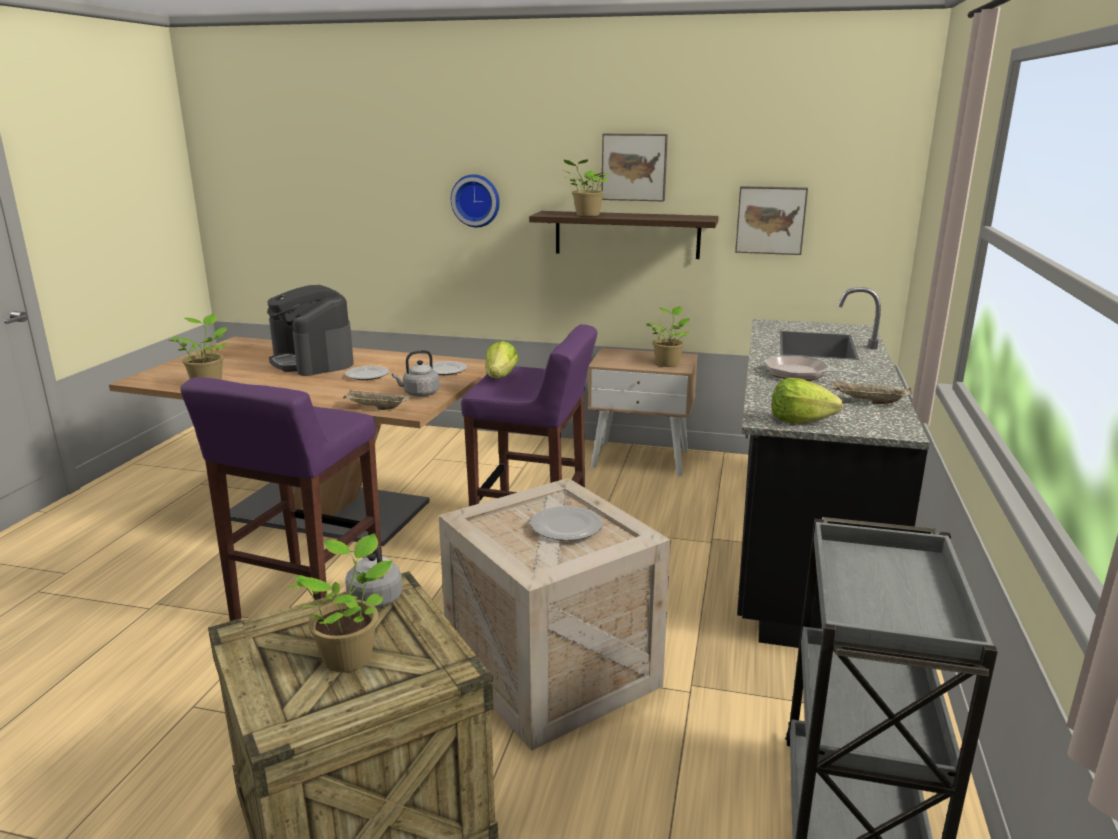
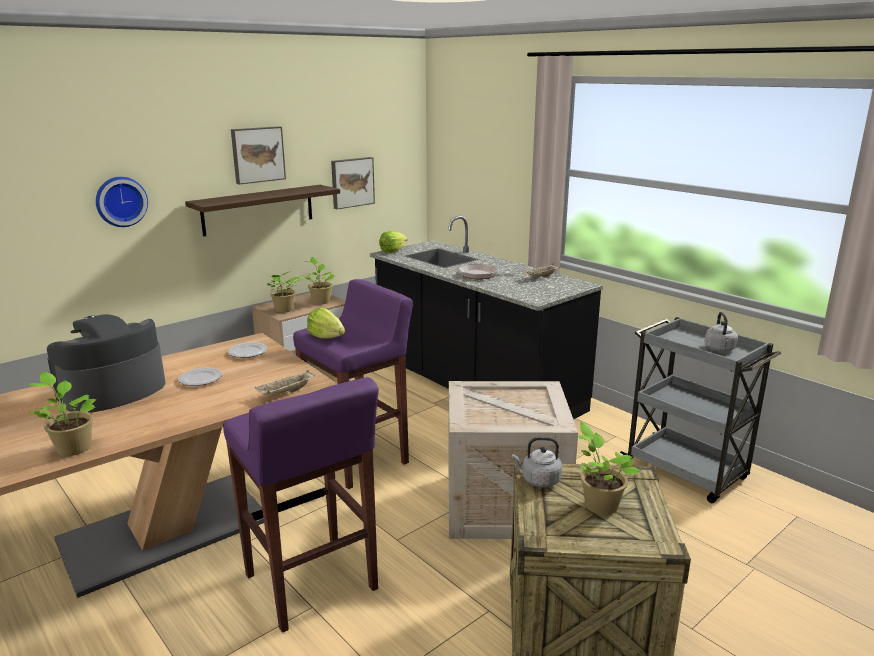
camera: 55 degrees left, 0 degrees up
coffee machine [267,285,354,376] -> coffee machine turned 135 degrees clockwise [47,314,165,413]
grey kettle [392,350,440,396] -> grey kettle moved to [704,312,738,352]
plate [531,506,603,541] -> none
potted plant [563,159,609,216] -> potted plant moved to [266,271,301,313]
lettuce [772,378,843,424] -> lettuce moved to [379,231,408,253]

